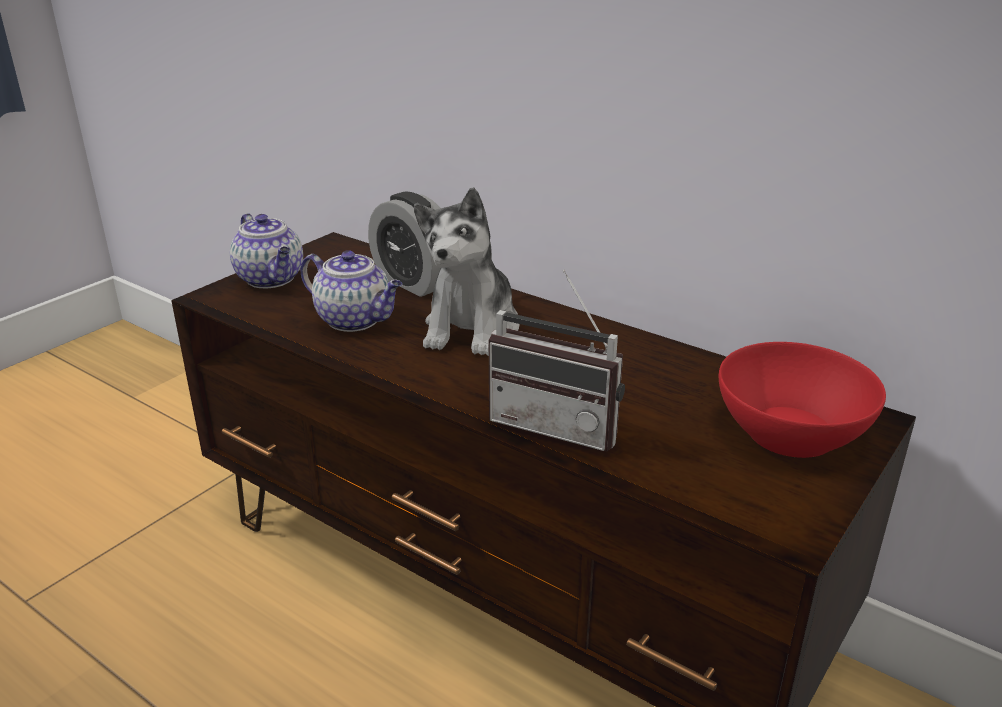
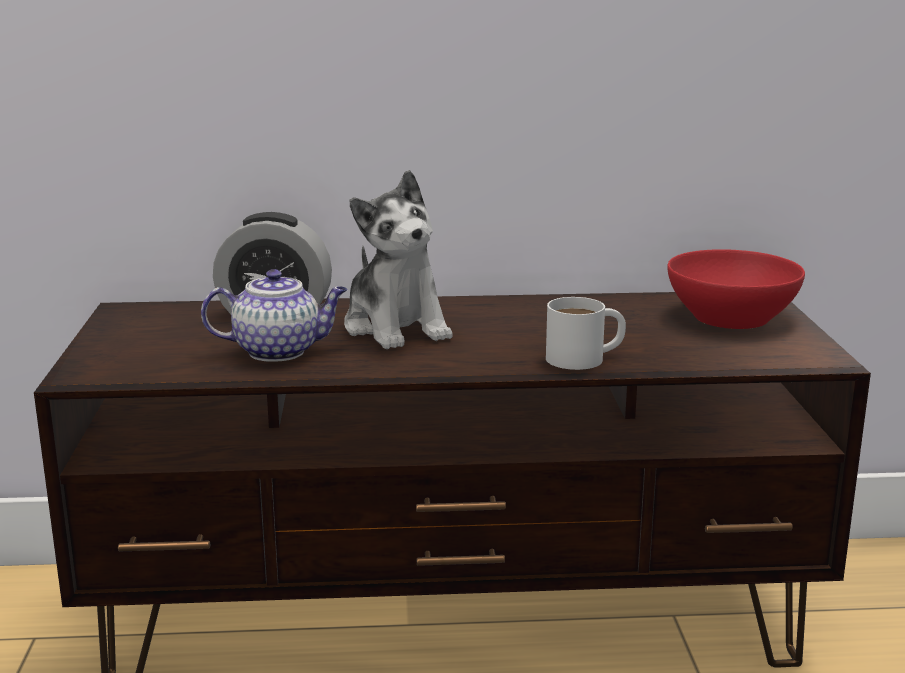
camera: 40 degrees left, 10 degrees down
teapot [230,213,303,288] -> none
radio [489,270,625,452] -> white mug [546,297,626,370]

